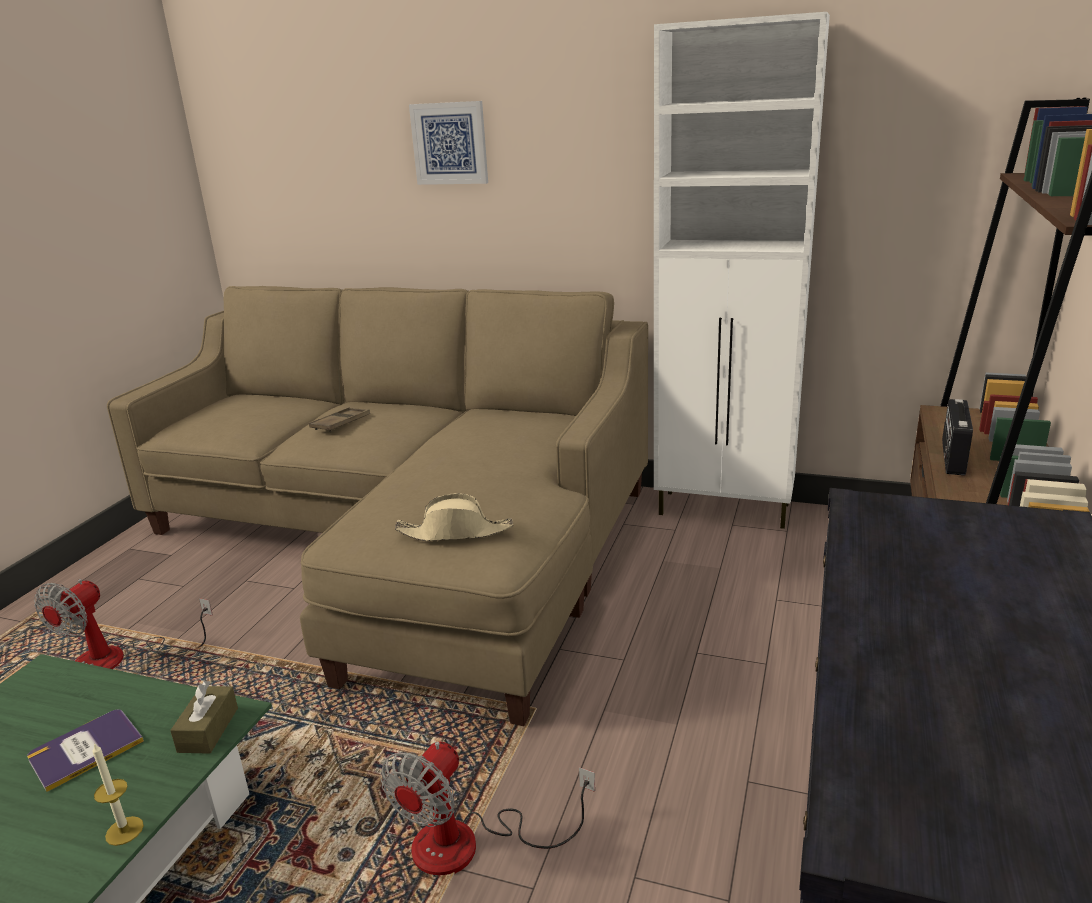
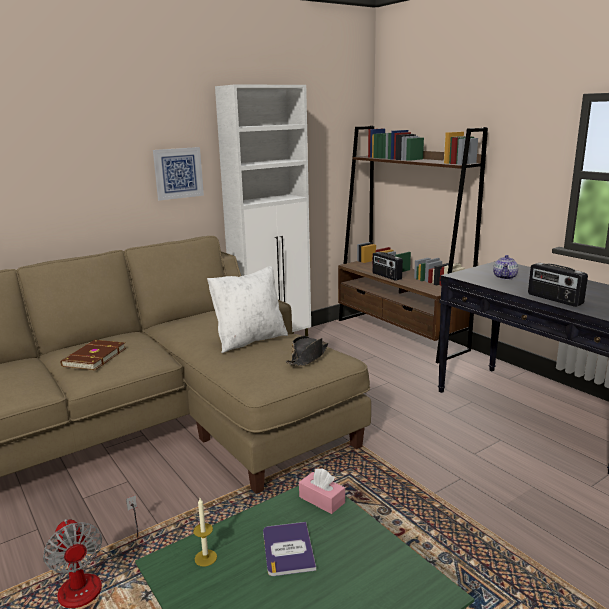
camera: 55 degrees left, 5 degrees down
candle [92,743,144,846] -> candle moved to [193,498,217,567]
brown tissue box [170,681,238,754] -> pink tissue box [299,468,345,514]
brown tray [309,407,370,432] -> brown book [61,340,126,370]
fan [381,741,595,875] -> none
beige hat [395,493,513,541] -> black hat [286,336,328,366]
picture [409,101,488,185] -> picture moved to [153,147,204,201]
none -> white pillow [207,266,288,353]
none -> teapot [493,255,518,280]
none -> radio [528,263,588,307]

